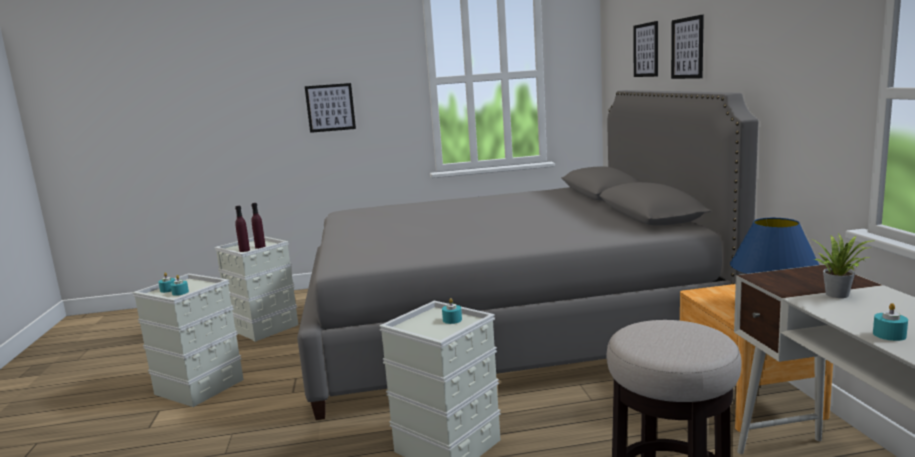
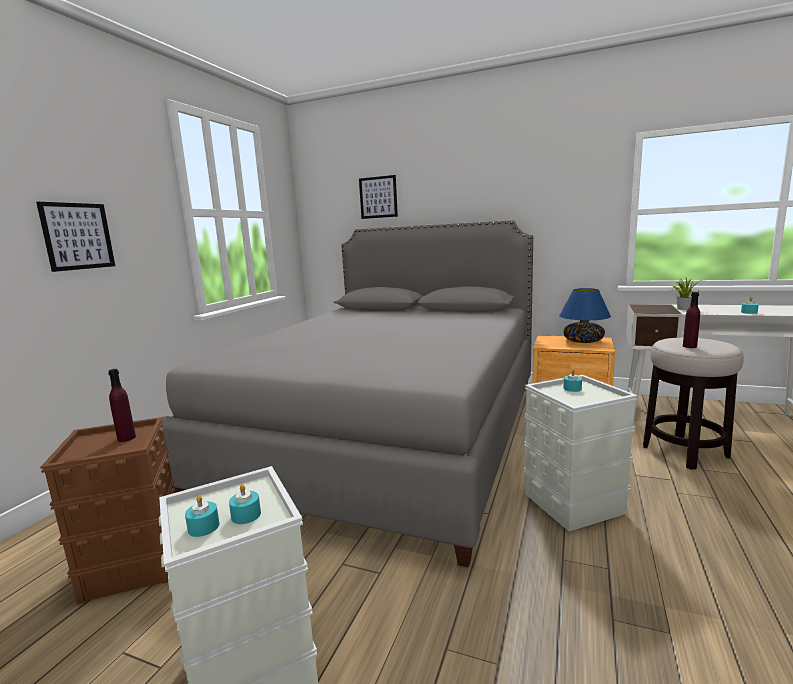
camera: 60 degrees left, 0 degrees up
grey storage box [214,236,298,342] -> brown storage box [40,417,175,605]
purple bottle [235,206,250,252] -> purple bottle moved to [683,292,700,348]
picture [671,15,704,79] -> none

